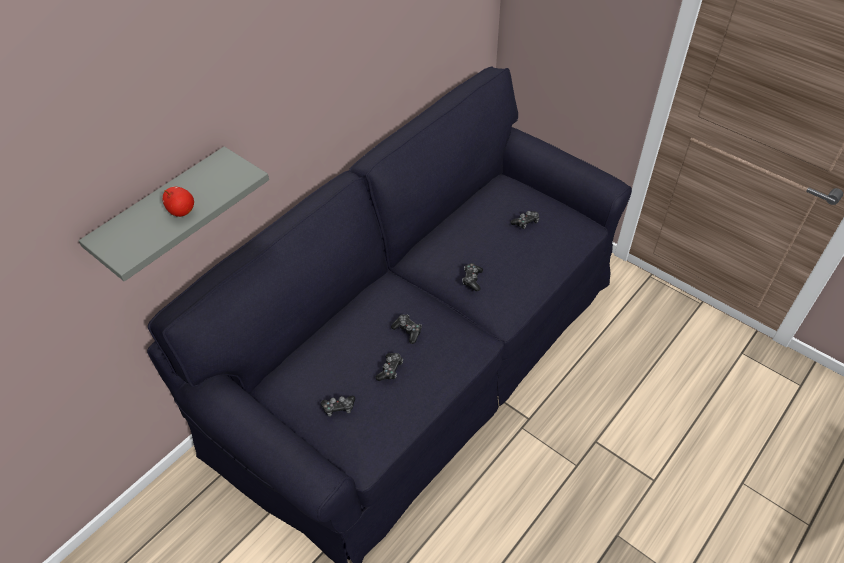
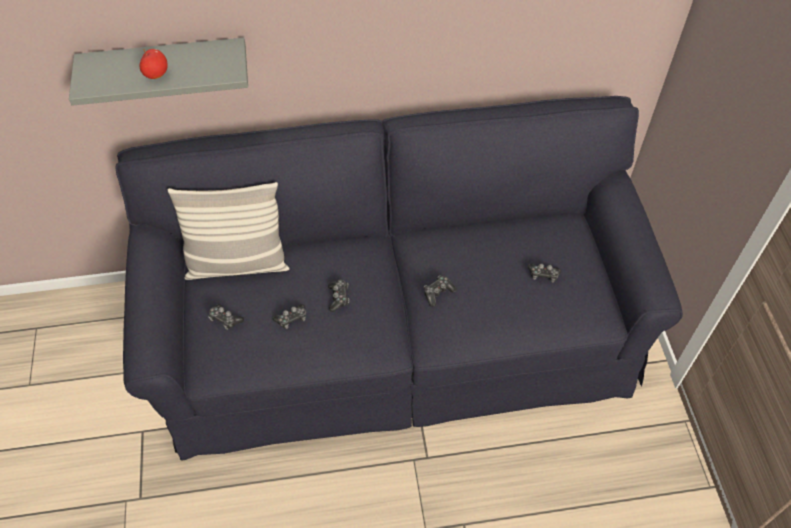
camera: 40 degrees right, 5 degrees up
none -> pillow [168,182,290,280]

